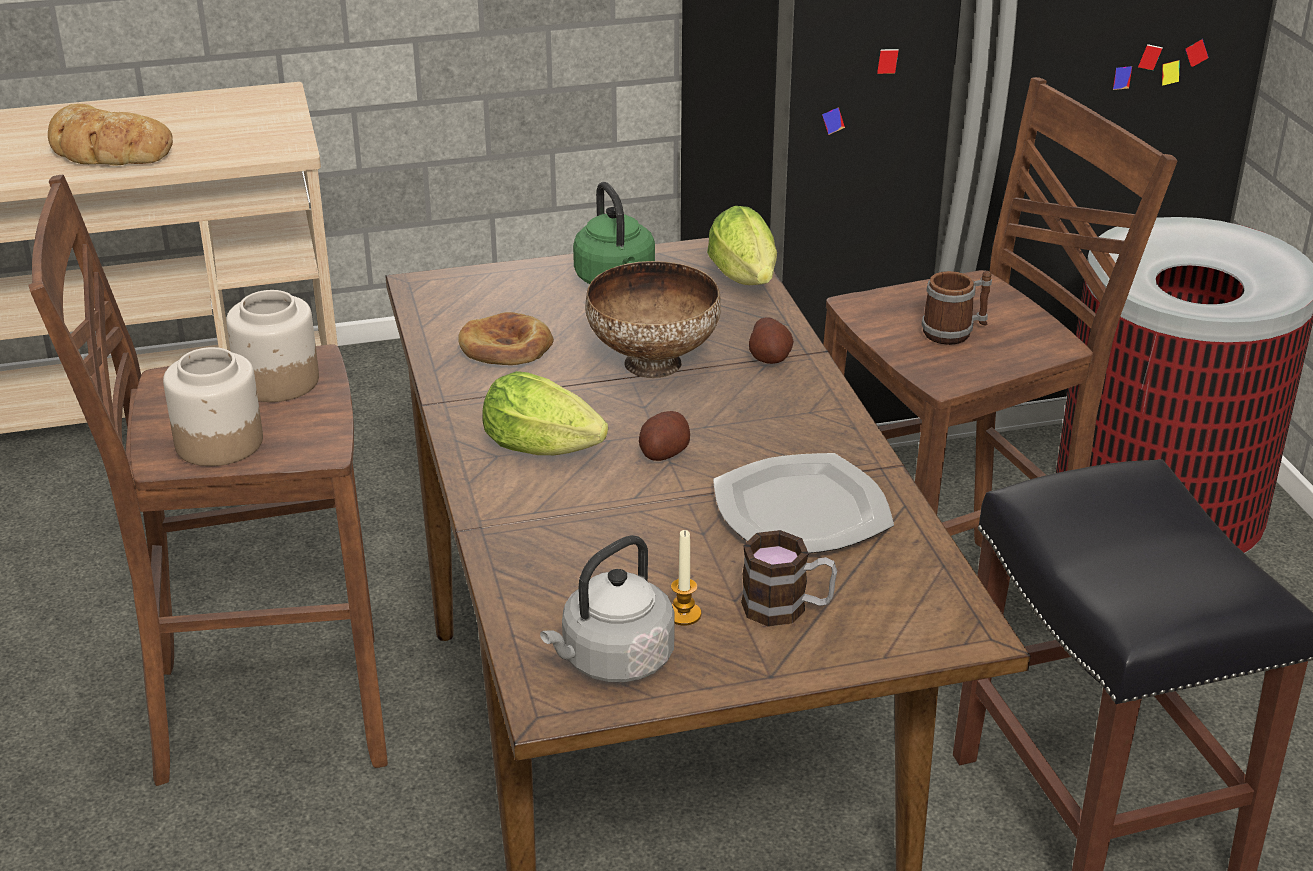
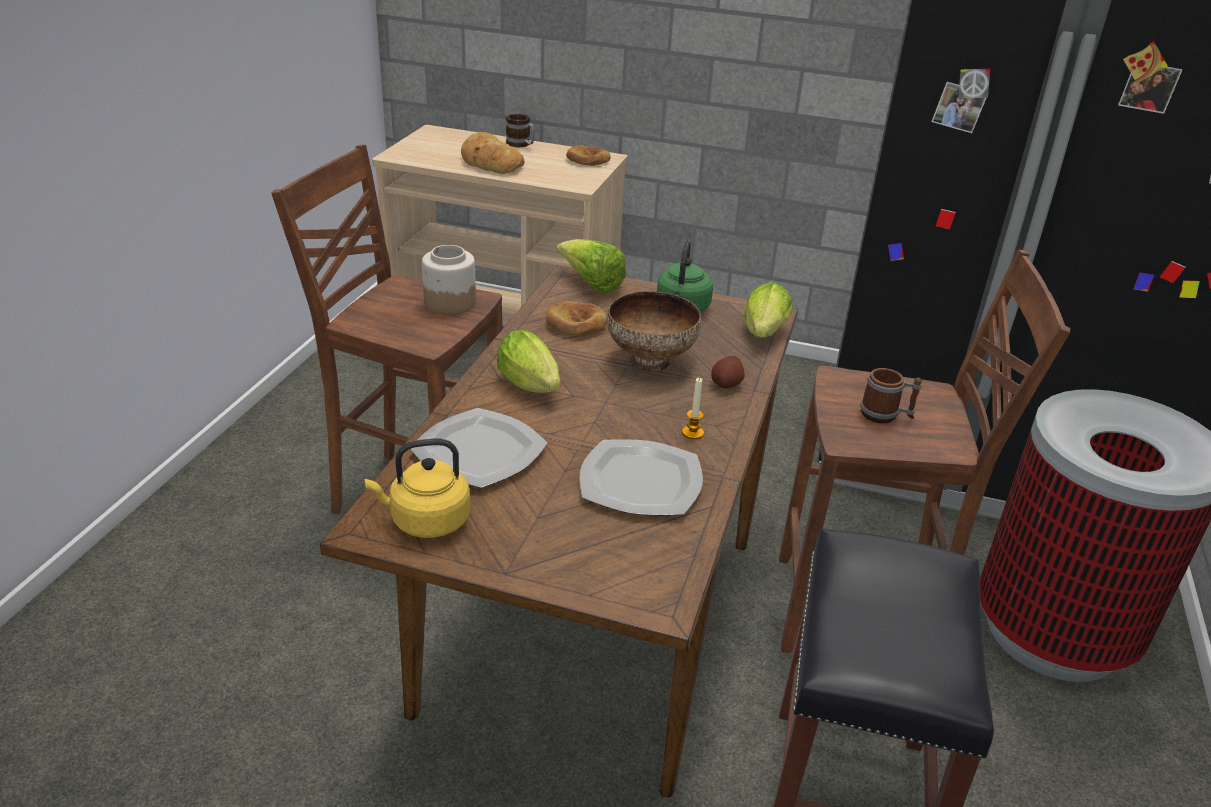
camera: 30 degrees right, 0 degrees up
jar [163,347,263,466] -> none
grey kettle [540,535,675,682] -> yellow kettle [365,439,470,538]
potato [639,411,690,461] -> none
candle [671,530,701,625] -> candle moved to [682,377,704,439]
mug [741,530,837,627] -> mug moved to [506,114,535,148]
none -> plate [411,408,547,488]
none -> lettuce [557,239,626,294]
none -> bread [566,145,611,166]

